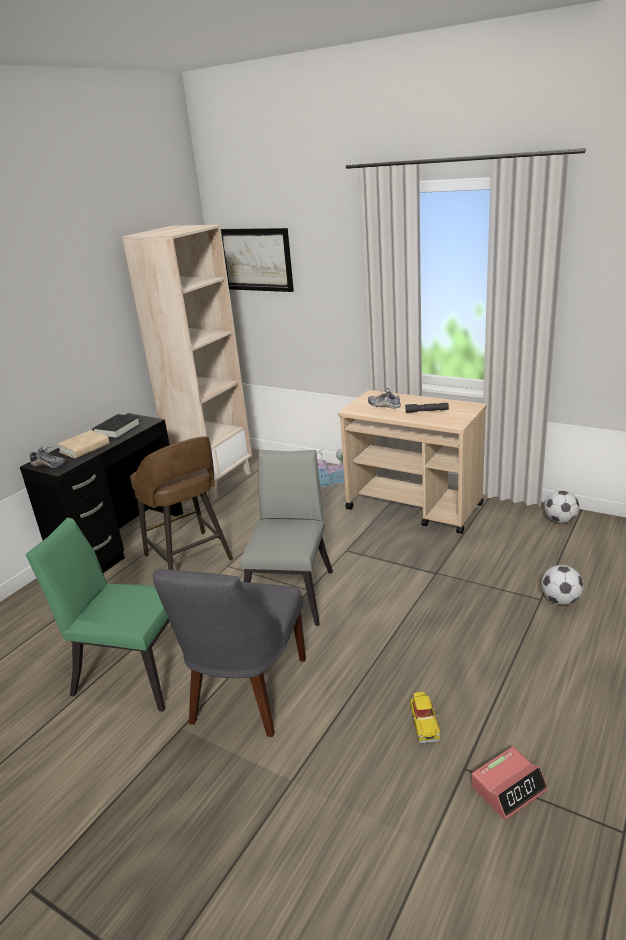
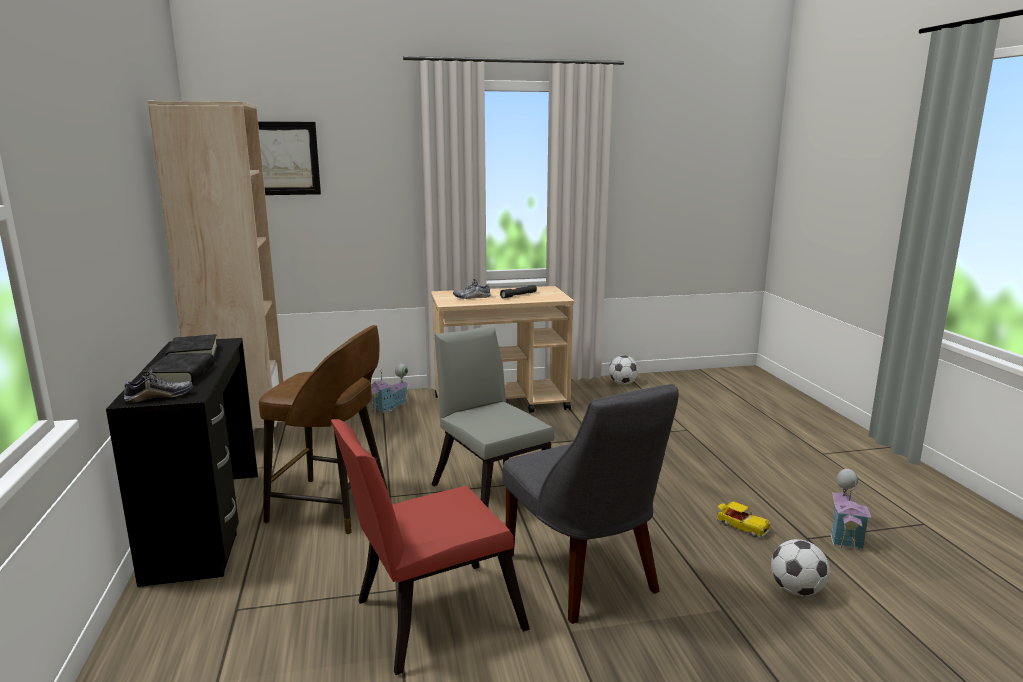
camera: 45 degrees left, 10 degrees down
green chair [25,518,169,712] -> red chair [331,419,530,675]
beige book [57,430,109,459] -> black book [143,353,214,384]
alarm clock [471,747,548,820] -> toy house [830,469,871,552]
football [541,565,584,605] -> football moved to [771,539,830,596]

